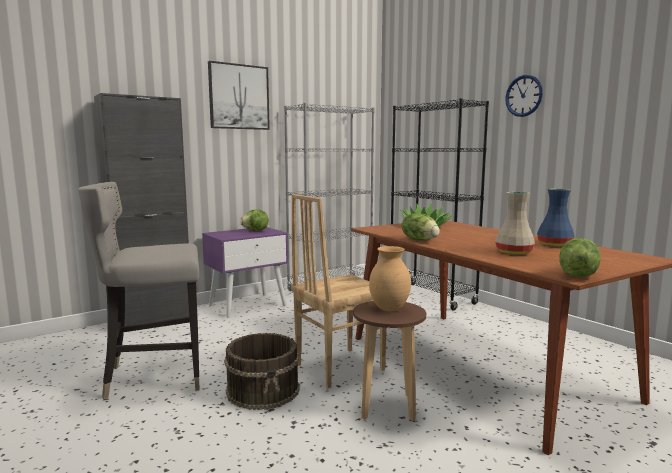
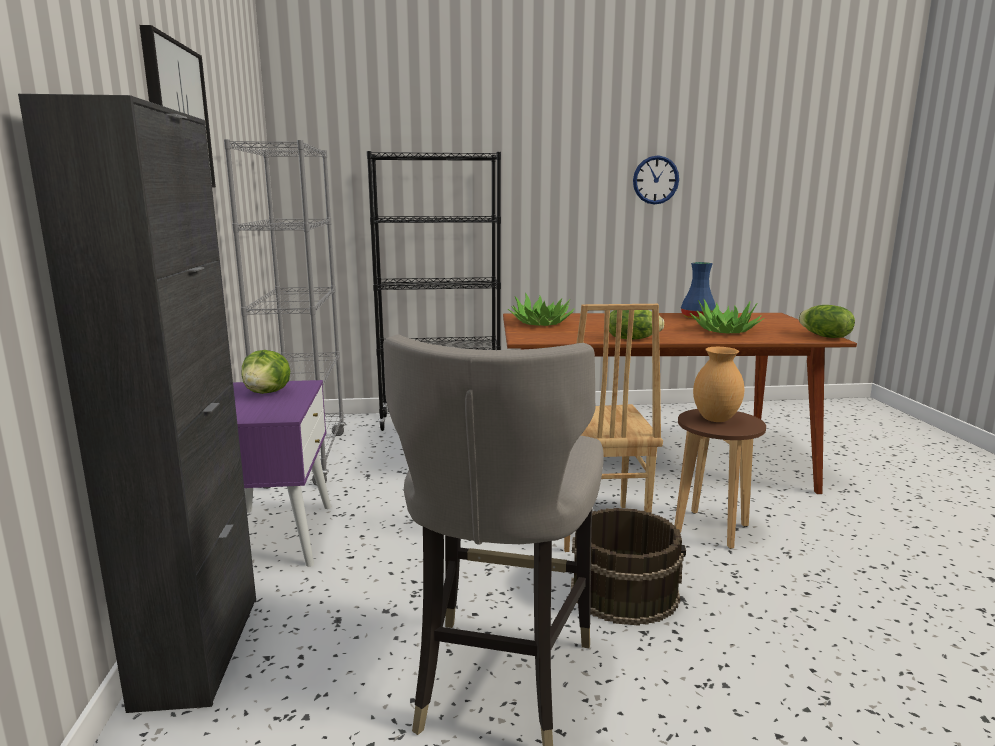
camera: 60 degrees left, 5 degrees up
beige vase [495,192,535,255] -> potted plant [690,299,765,334]
wall clock [505,75,543,117] -> wall clock moved to [633,155,679,204]

